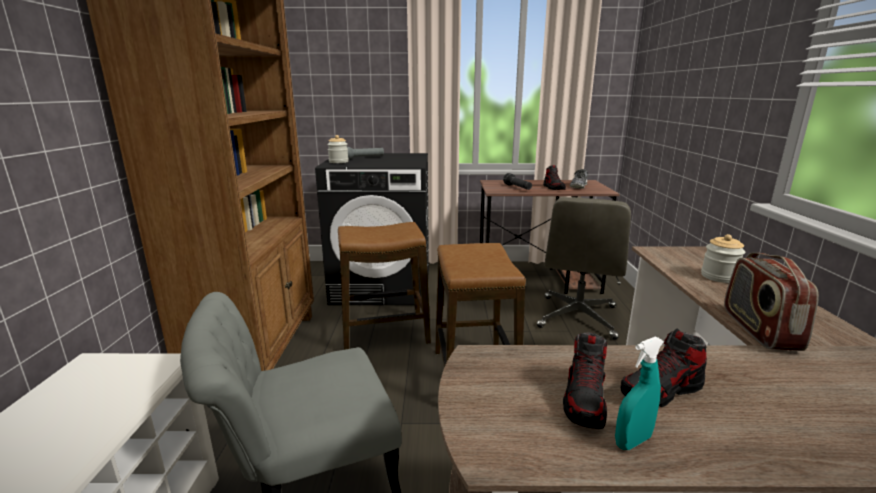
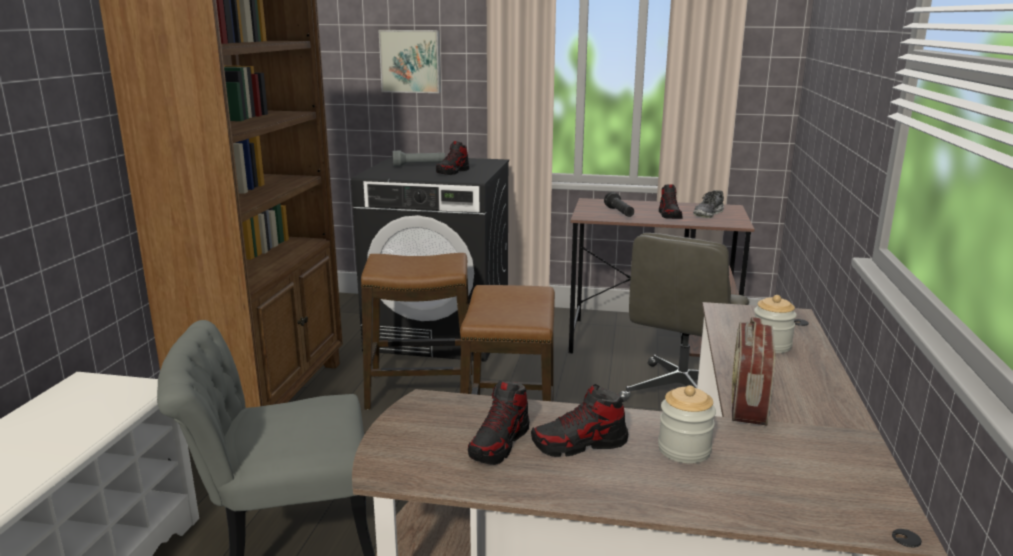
camera: 10 degrees right, 0 degrees up
jar [327,135,349,163] -> jar moved to [658,385,716,464]
turquoise spray bottle [615,336,664,450] -> none
none -> picture [379,30,441,93]
none -> shoe [436,141,470,175]

